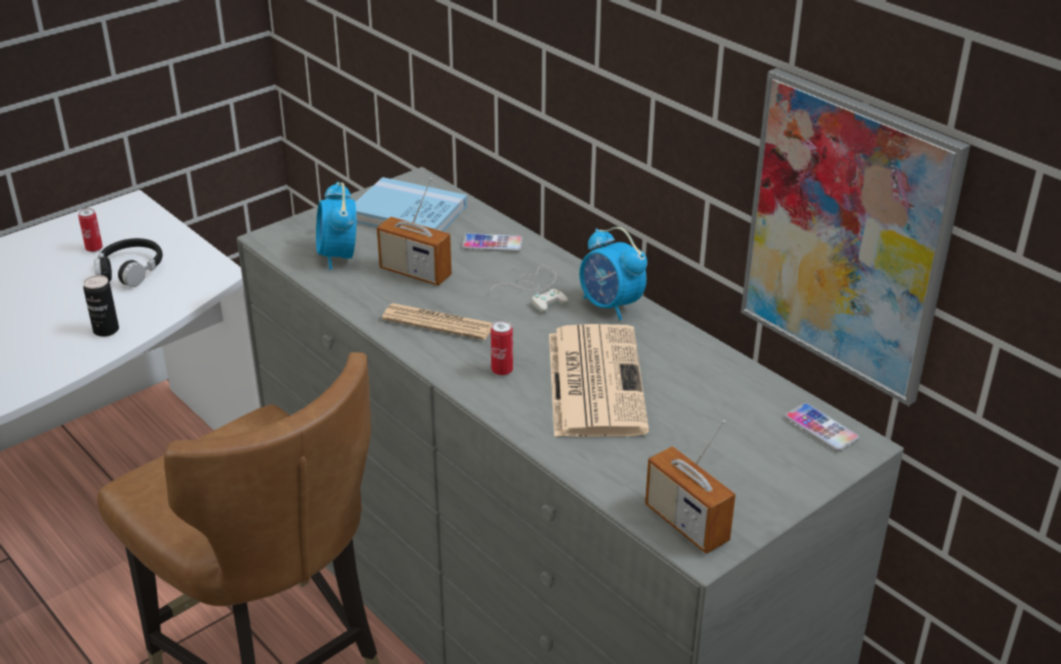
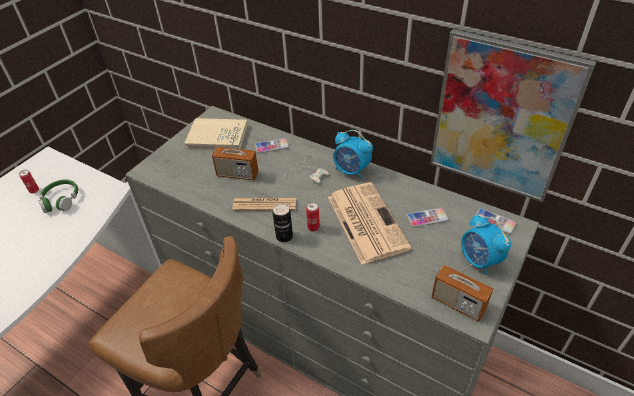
camera: 15 degrees left, 10 degrees up
can [83,275,119,337] -> can moved to [272,203,293,242]
black headphones [94,238,163,287] -> green headphones [39,179,78,213]
alarm clock [316,182,356,270] -> alarm clock moved to [461,213,511,276]
blue book [355,177,467,232] -> beige book [184,118,248,150]
none -> phone [407,208,449,227]

